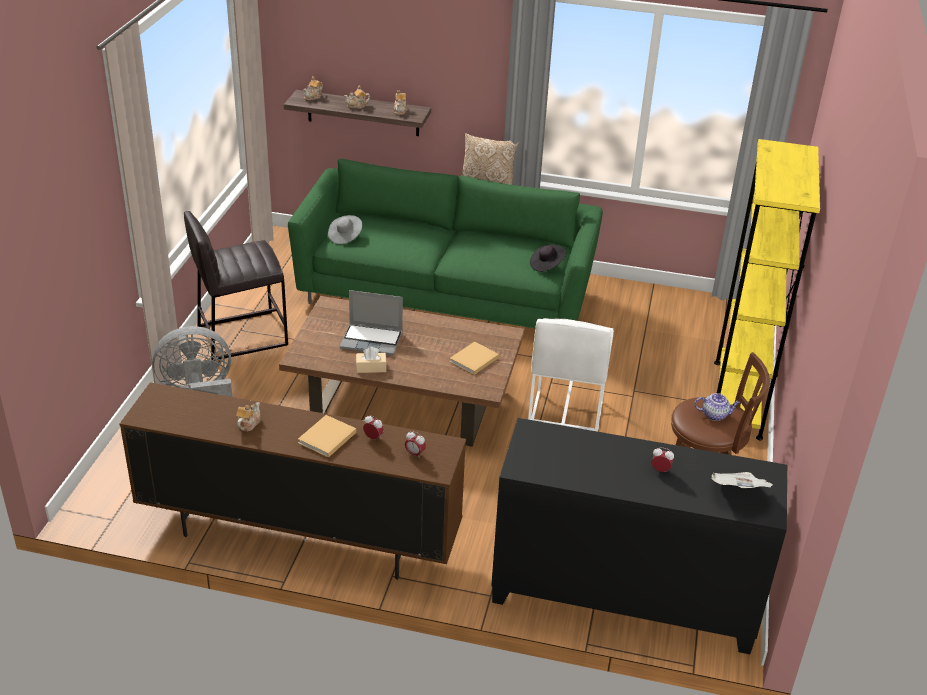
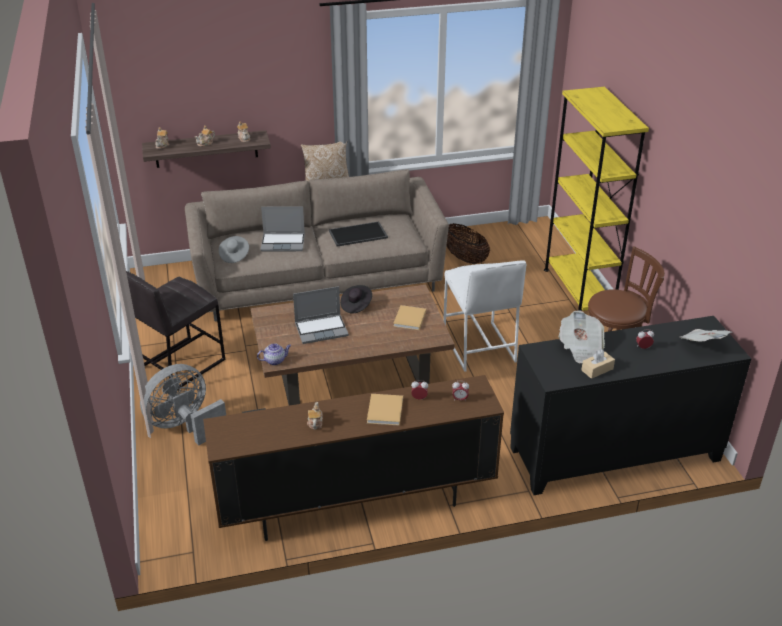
camera: 25 degrees left, 0 degrees up
green sofa [288,159,603,328] -> beige sofa [185,169,449,321]
beige tissue box [356,347,387,373] -> beige tissue box moved to [581,349,615,379]
black hat [530,244,566,272] -> black hat moved to [340,285,372,313]
teapot [694,393,740,421] -> teapot moved to [257,343,291,365]
none -> laptop [260,206,305,252]
none -> tray [329,221,388,247]
none -> basket [446,223,490,264]
none -> newspaper [558,310,605,363]

